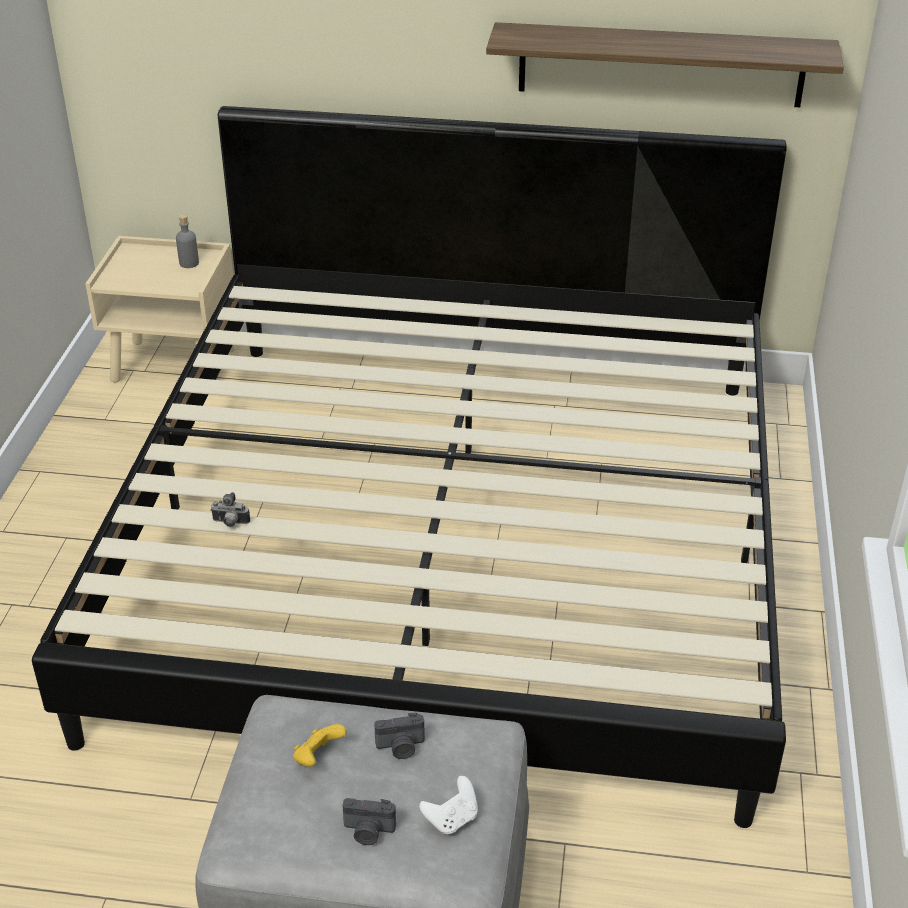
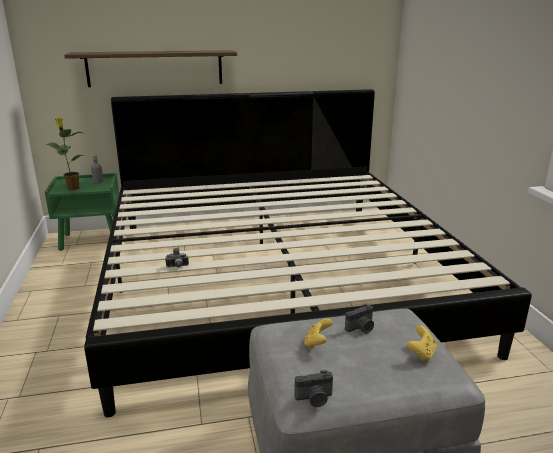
camera: 20 degrees left, 15 degrees down
beige nightstand [85,236,236,382] -> green nightstand [45,173,119,251]
camera [342,798,396,845] -> camera moved to [294,370,333,407]
white game controller [419,776,478,834] -> yellow game controller [407,325,437,362]
shelf [486,22,844,107] -> shelf moved to [64,50,237,87]
none -> potted plant [45,118,84,190]

